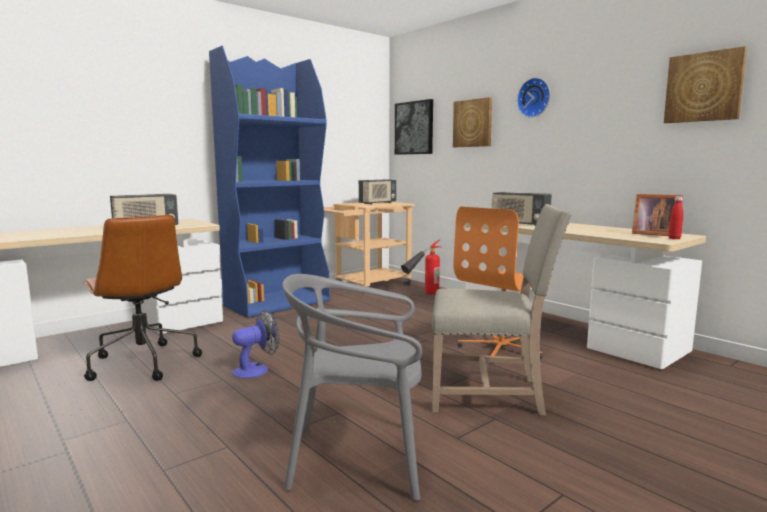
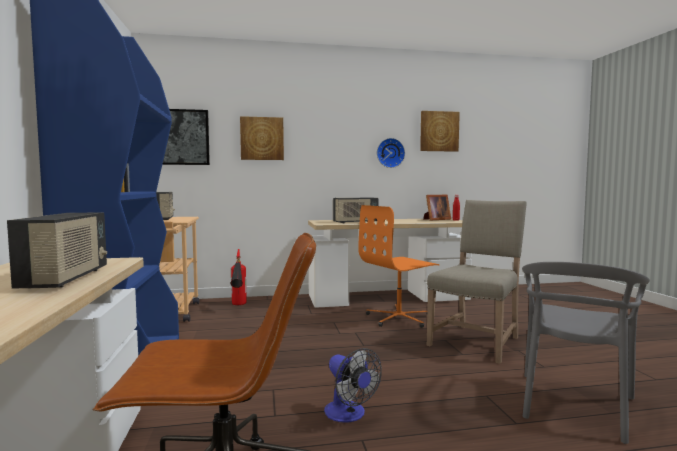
camera: 60 degrees left, 5 degrees down
fan [232,310,280,378] -> fan turned 150 degrees clockwise [324,348,382,423]
orange office chair [454,207,551,363] -> orange office chair turned 75 degrees clockwise [358,205,440,328]
wall clock [517,78,550,118] -> wall clock moved to [377,138,405,168]

